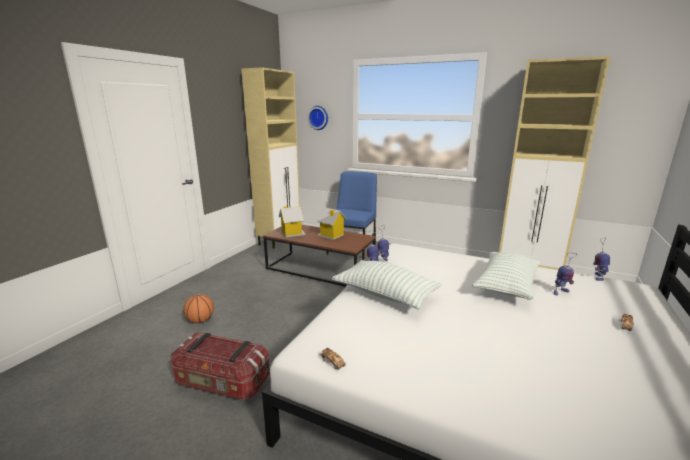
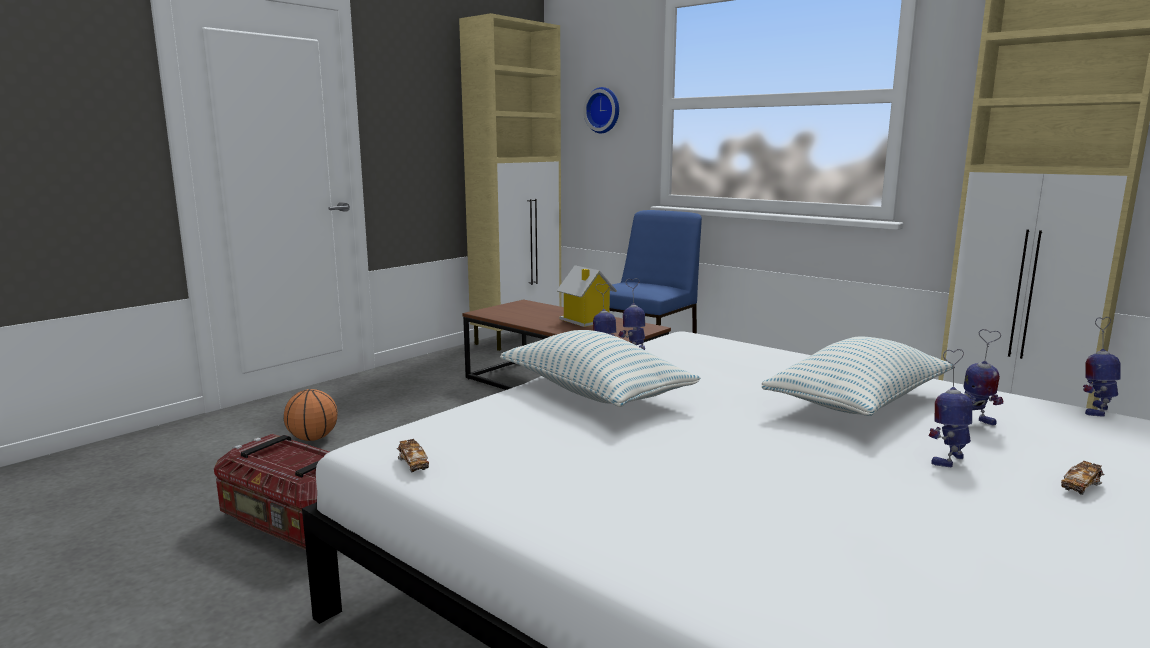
camera: 15 degrees right, 5 degrees down
toy house [279,206,306,237] -> none
none -> toy robot [929,349,972,467]

